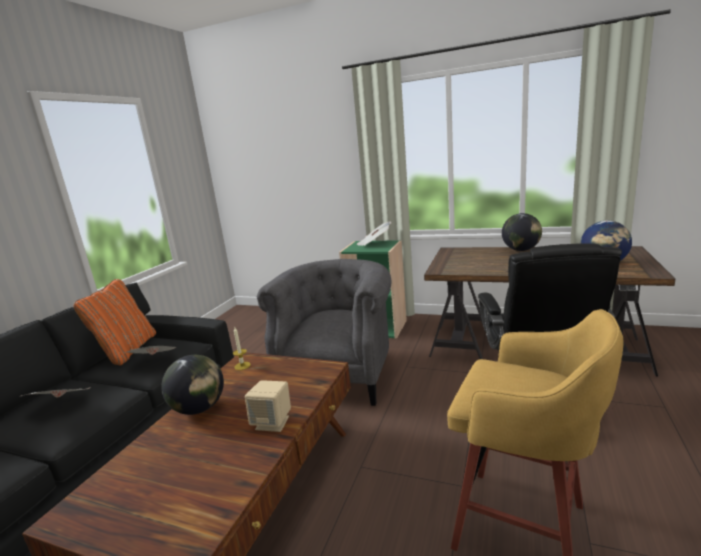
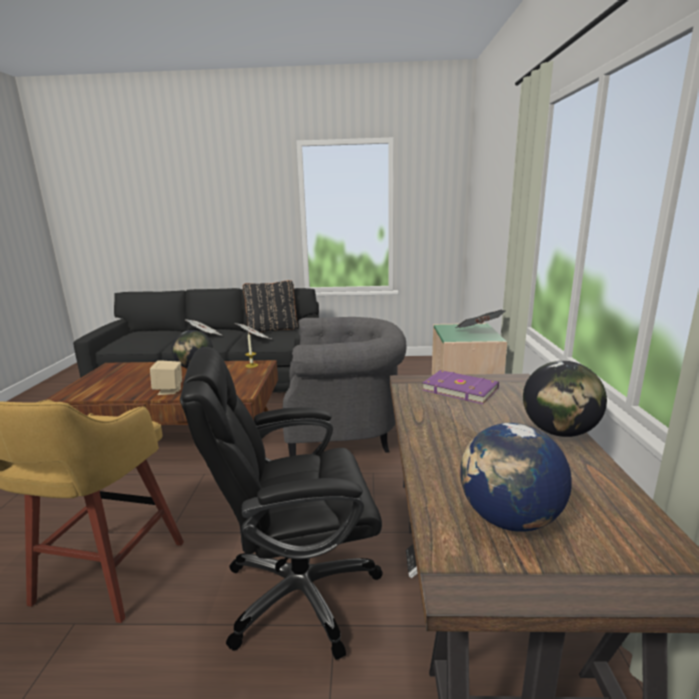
camera: 70 degrees right, 0 degrees up
orange pillow [73,279,156,365] -> black pillow [243,280,298,334]
none -> purple book [422,370,499,404]

